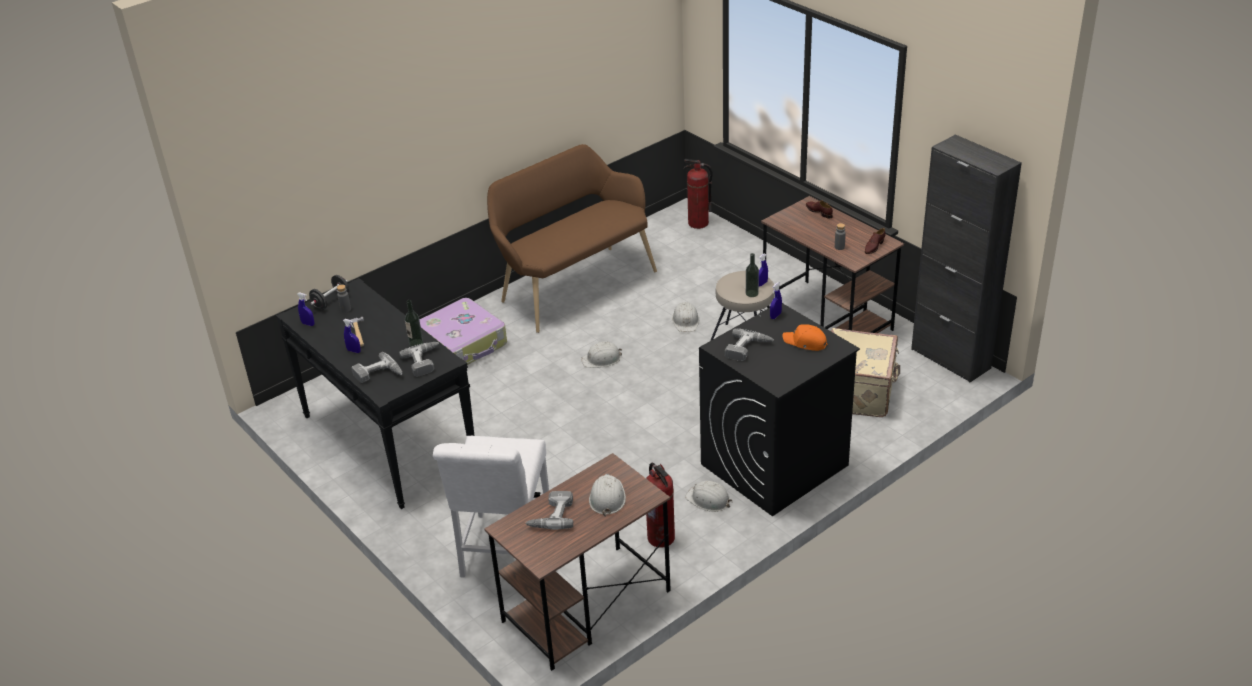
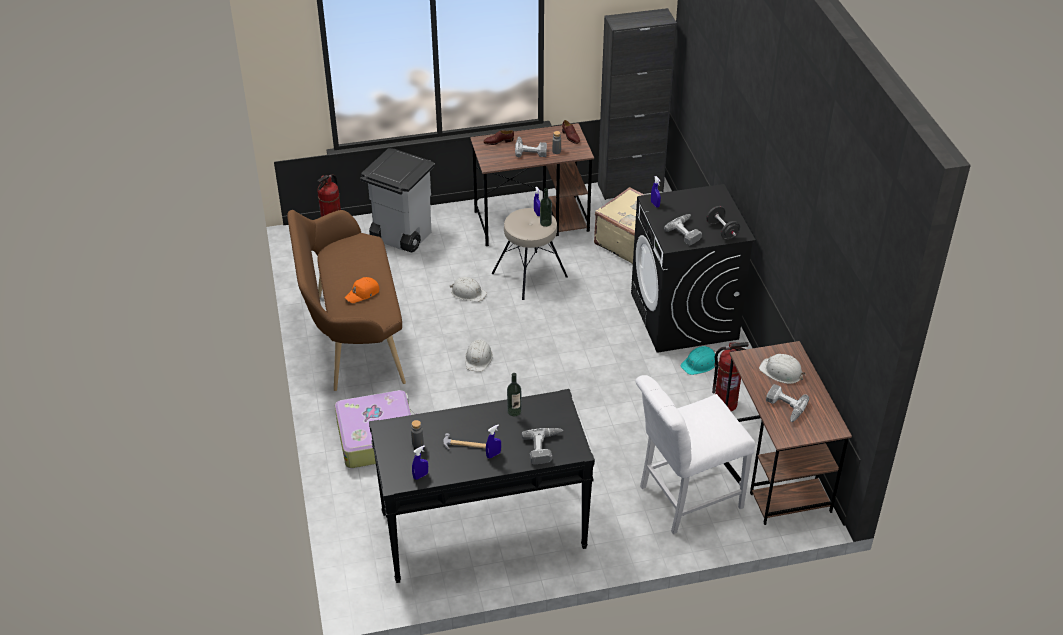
camera: 65 degrees left, 5 degrees up
black dumbbell [309,275,349,310] -> black dumbbell moved to [706,206,740,240]
power drill [399,342,439,377] -> power drill moved to [515,136,547,157]
white chair [433,436,549,578] -> white chair turned 120 degrees clockwise [635,375,755,534]
white hard hat [685,481,732,512] -> turquoise hard hat [681,346,715,375]
orange cap [783,324,828,351] -> orange cap moved to [345,277,379,303]
none -> grey trash can [360,148,435,252]

